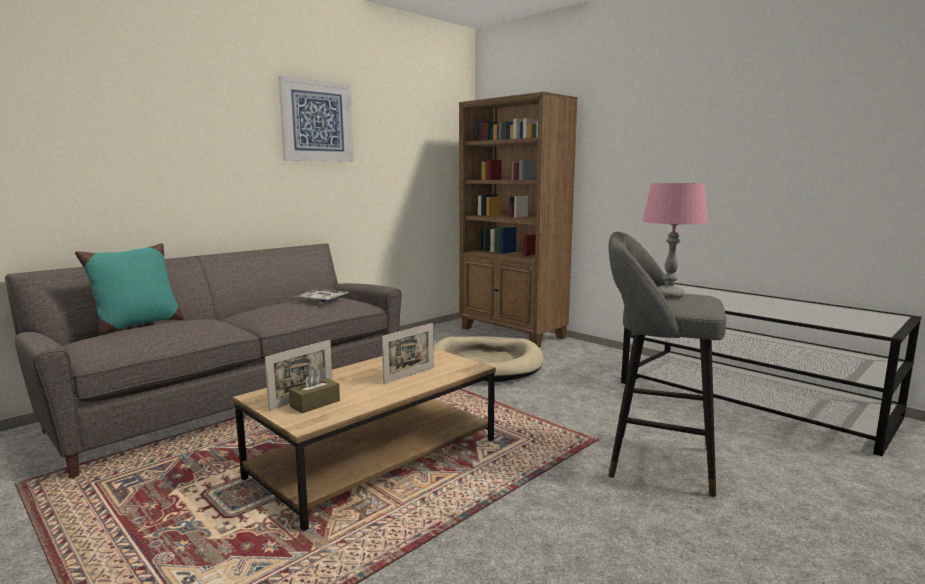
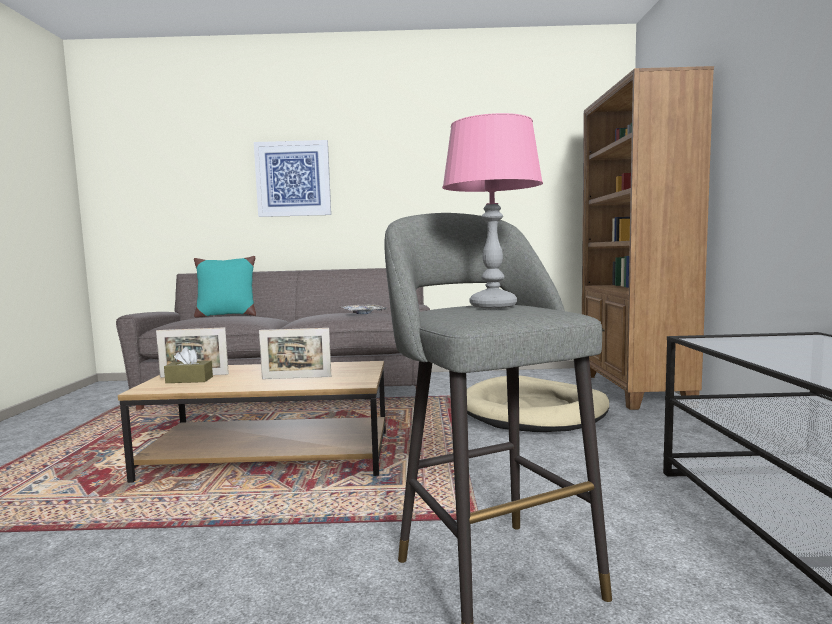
camera: 45 degrees right, 5 degrees down
picture [278,75,353,162] -> picture moved to [254,140,331,217]

